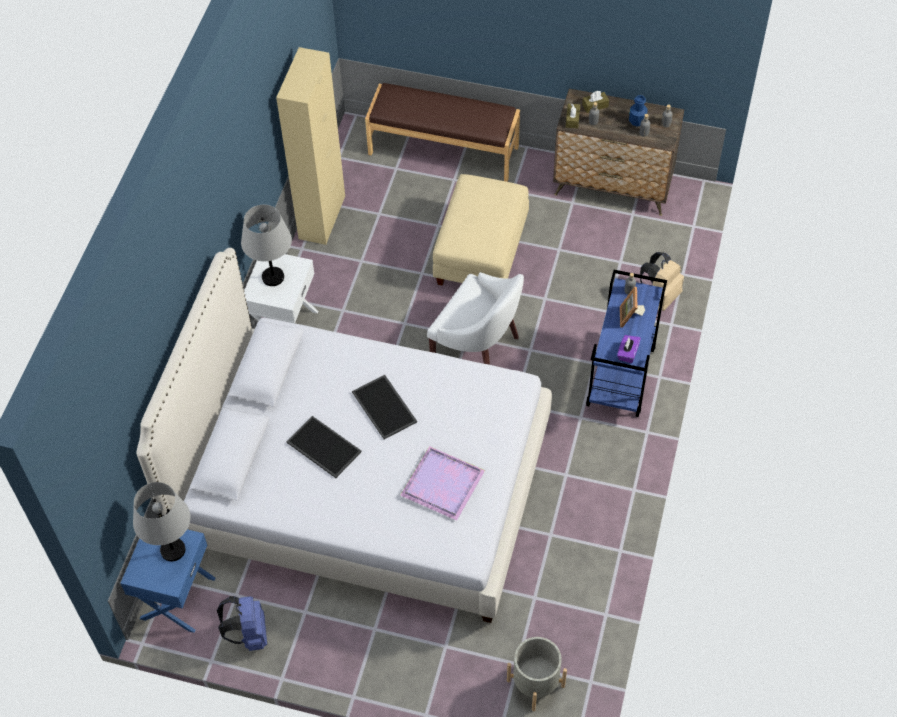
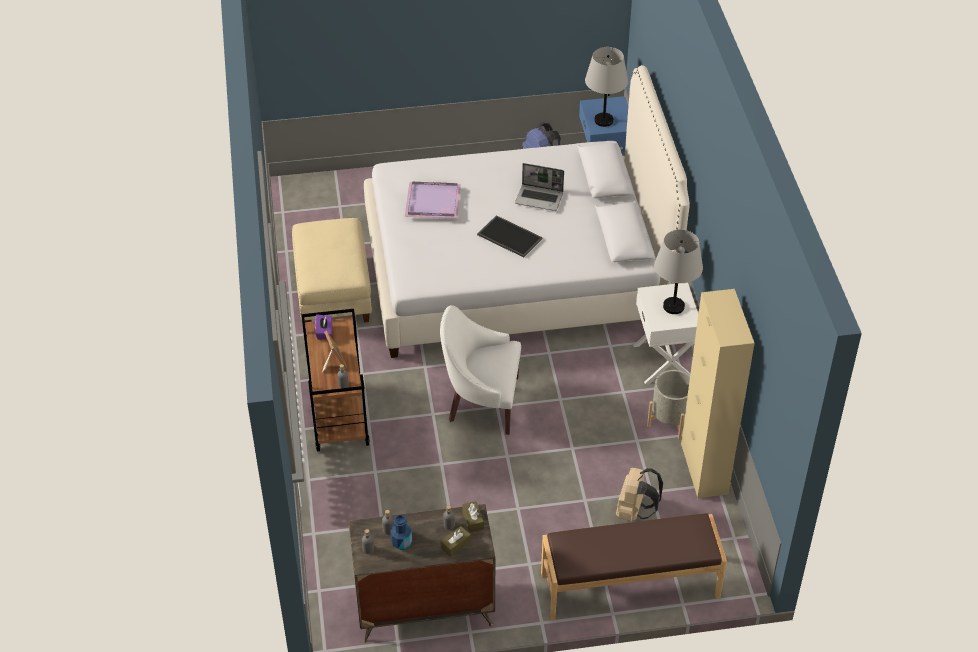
camera: 155 degrees right, 10 degrees down
tray [287,416,362,478] -> laptop [515,163,564,211]
beige ottoman [433,174,529,286] -> beige ottoman moved to [292,218,372,325]
grey planter [507,637,567,711] -> grey planter moved to [647,370,690,440]
blue cart [586,270,667,417] -> brown cart [302,309,369,452]
beige backpack [640,252,684,311] -> beige backpack moved to [616,468,663,521]

